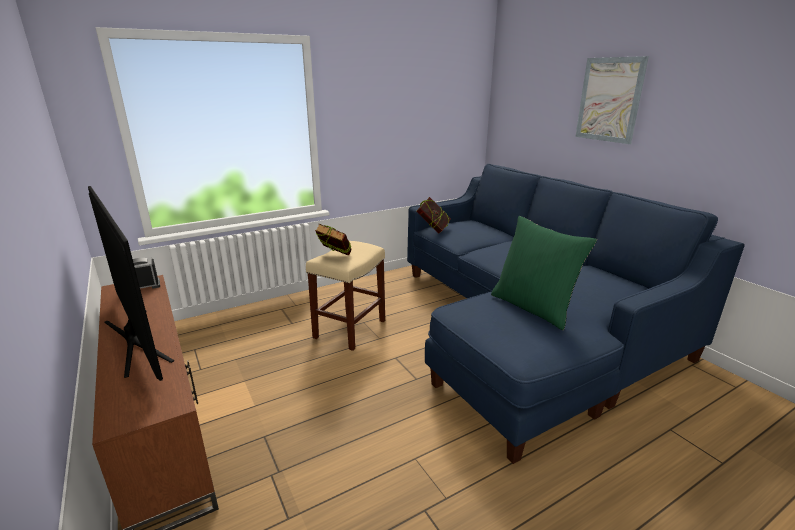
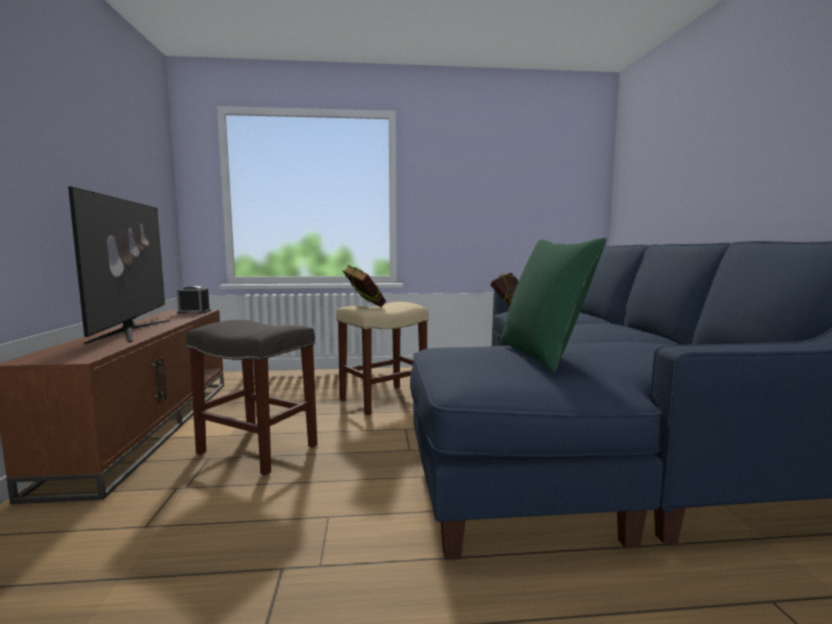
camera: 25 degrees right, 15 degrees down
picture [575,56,649,144] -> none
none -> grey stool [187,320,317,476]

